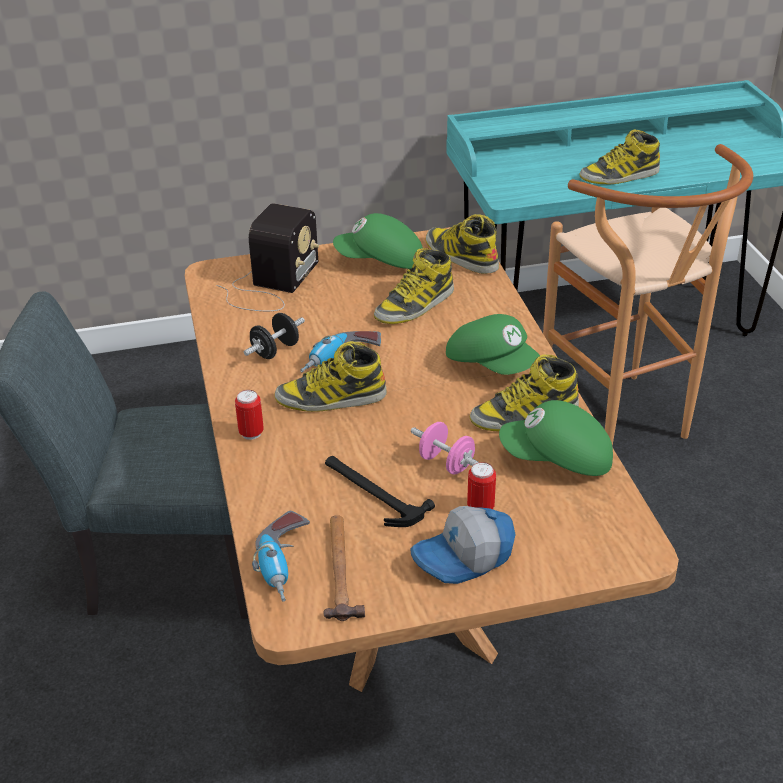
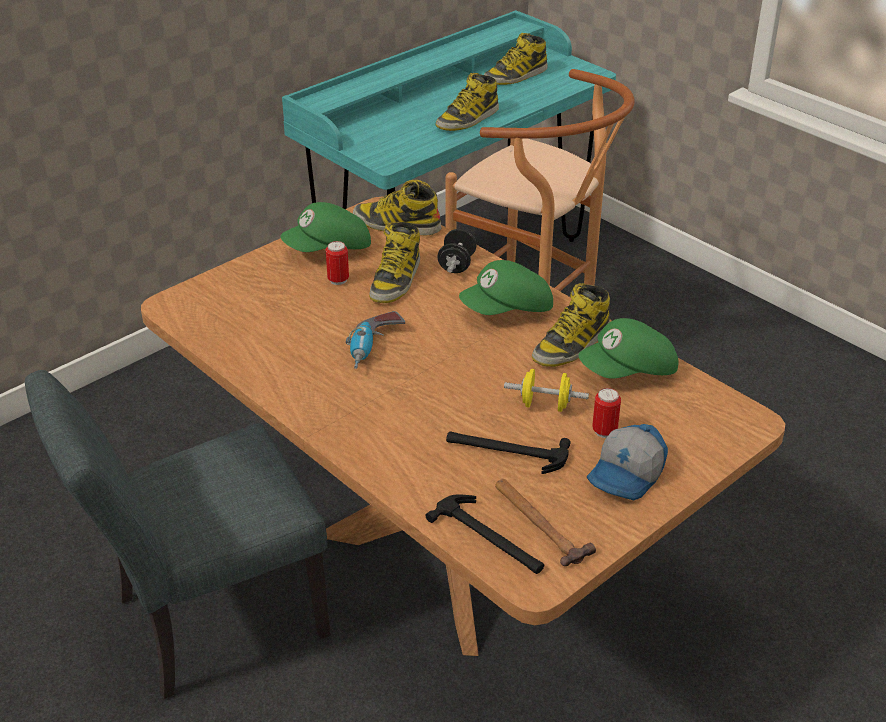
camera: 30 degrees left, 0 degrees up
radio [216,203,319,311] -> none
can [235,390,264,440] -> can moved to [326,241,349,285]
black dumbbell [244,313,305,359] -> black dumbbell moved to [438,229,477,273]
power drill [252,511,310,602] -> hammer [425,494,544,574]
boot [274,341,387,412] -> boot moved to [484,33,548,85]
pink dumbbell [411,422,478,475] -> yellow dumbbell [504,369,589,412]
green cap [446,314,540,375] -> green cap turned 135 degrees clockwise [459,260,553,315]

